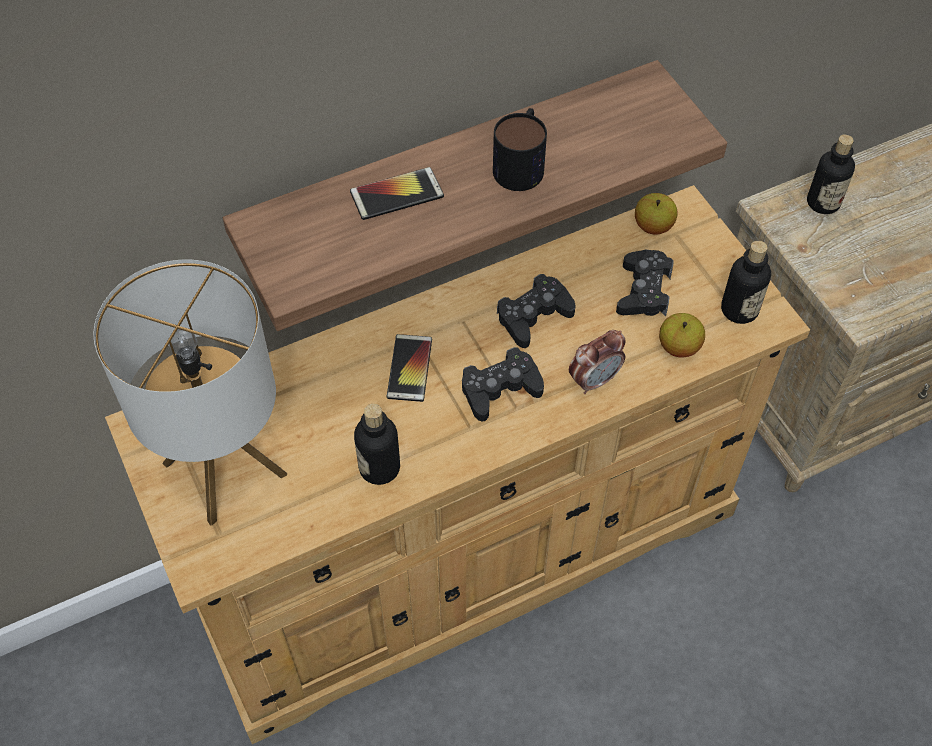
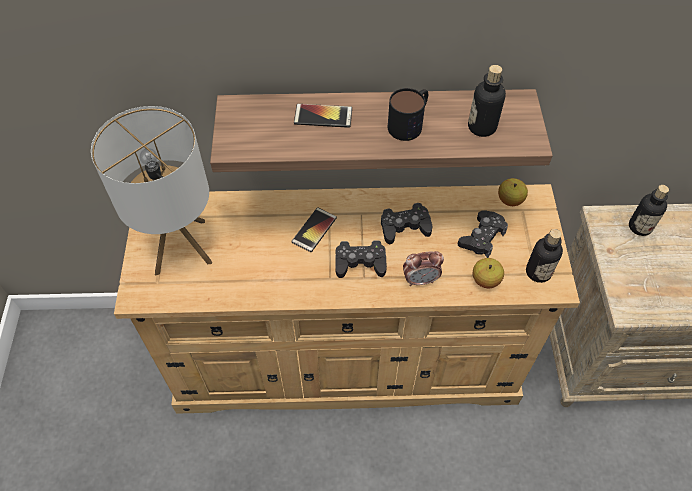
camera: 25 degrees right, 0 degrees up
bottle [354,404,400,485] -> bottle moved to [468,65,506,137]

